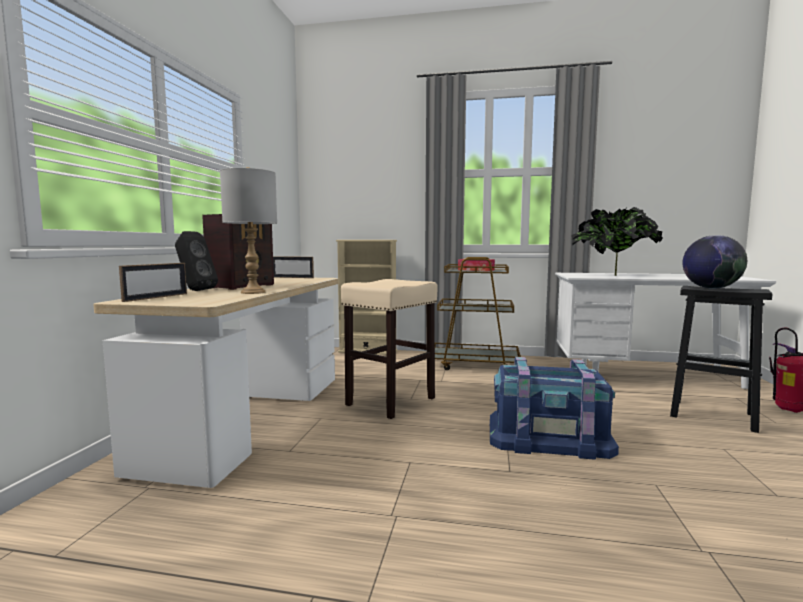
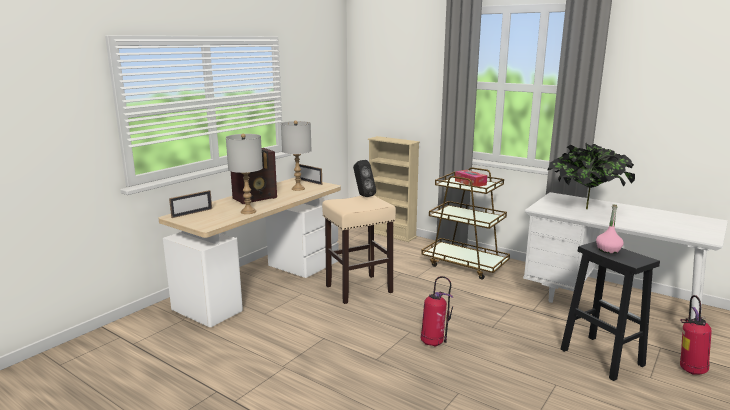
camera: 25 degrees right, 10 degrees up
black speaker [175,231,218,291] -> black speaker moved to [353,160,376,197]
blue storage box [490,357,619,460] -> fire extinguisher [421,276,453,346]
globe [682,235,747,289] -> pink bottle [596,205,624,254]
none -> grey table lamp [281,121,312,191]

